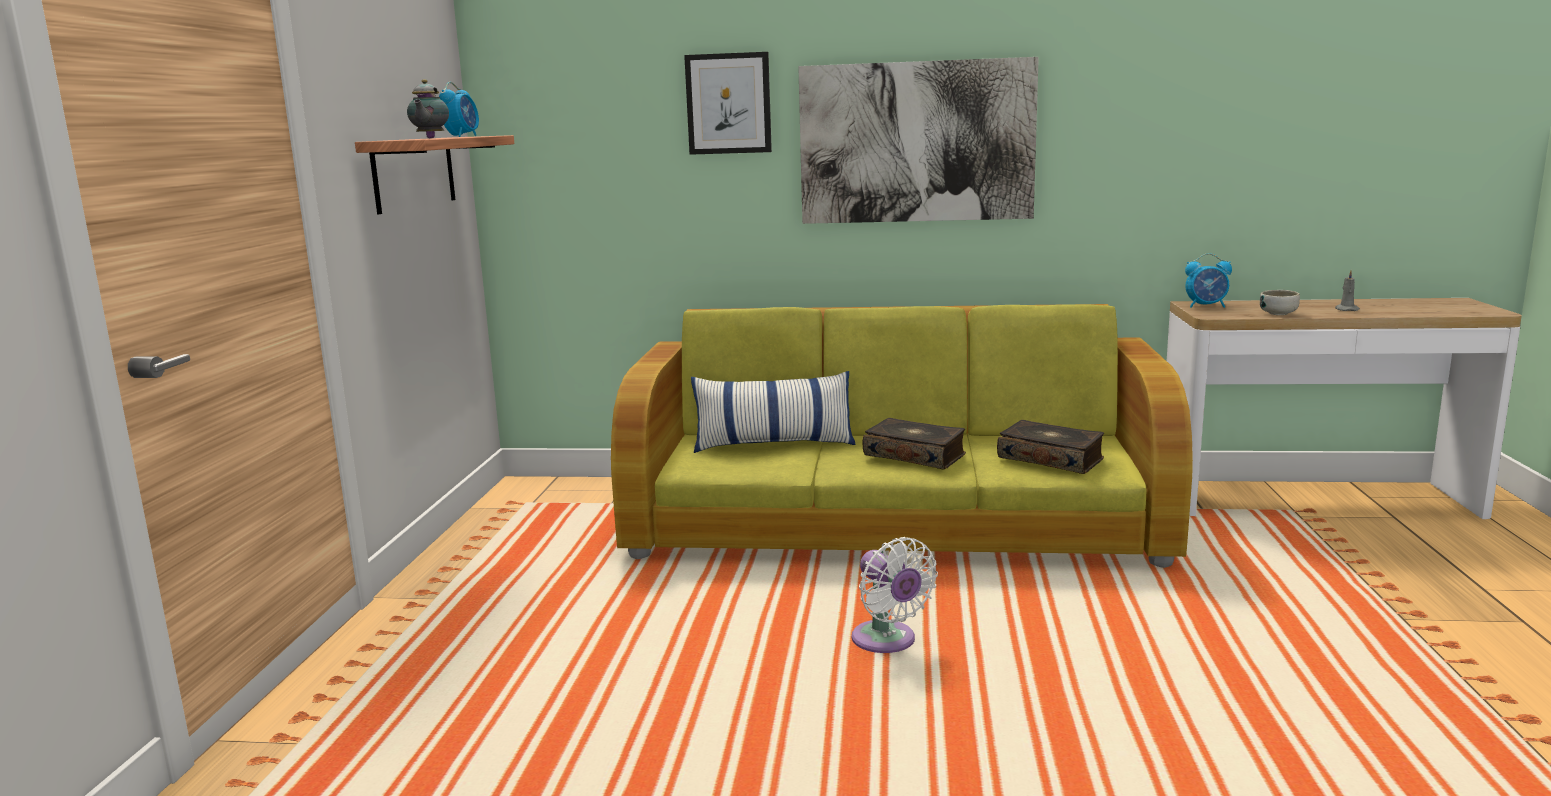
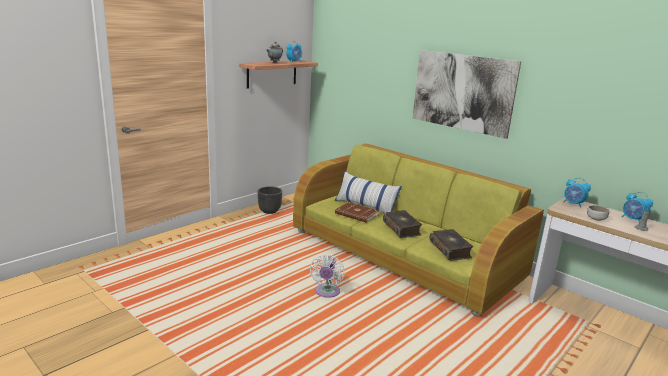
camera: 35 degrees right, 5 degrees up
picture [684,52,772,155] -> none
none -> black planter [258,187,282,214]
none -> brown book [335,202,379,223]
none -> alarm clock [622,192,653,223]

